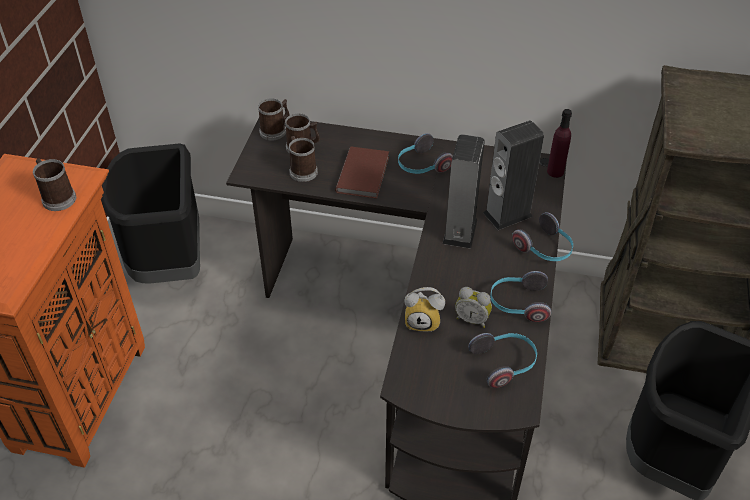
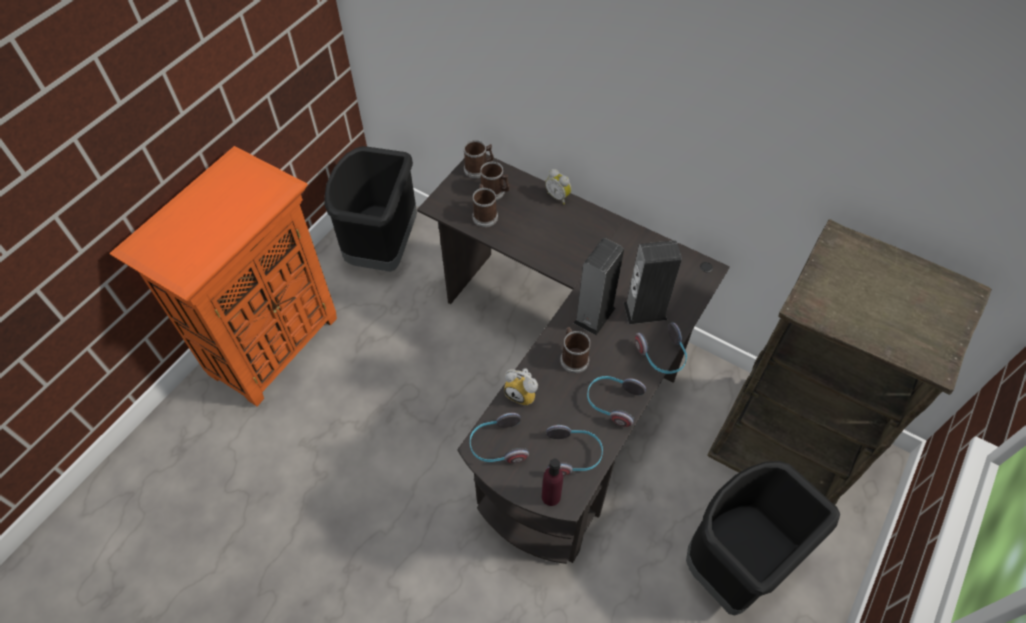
camera: 20 degrees right, 10 degrees up
mug [33,159,76,211] -> mug moved to [560,327,590,373]
brown book [335,147,389,199] -> none
headphones [398,133,453,174] -> headphones moved to [470,413,529,463]
alarm clock [455,287,492,328] -> alarm clock moved to [545,169,572,204]
purple bottle [547,109,572,178] -> purple bottle moved to [542,459,563,506]

